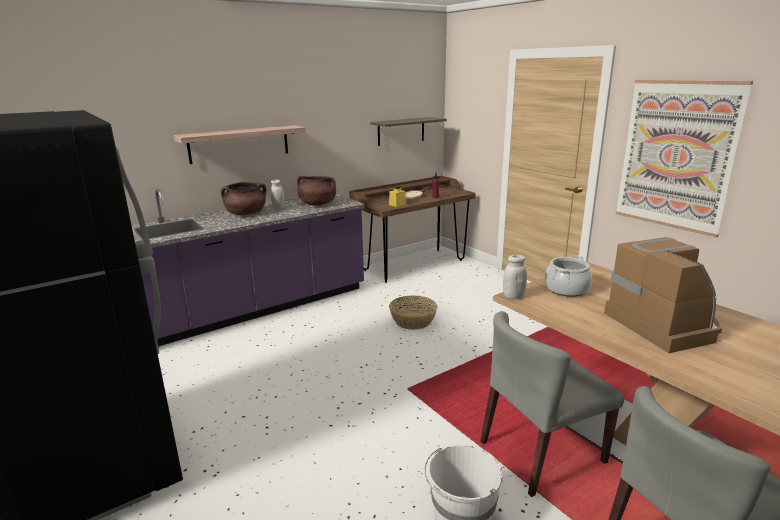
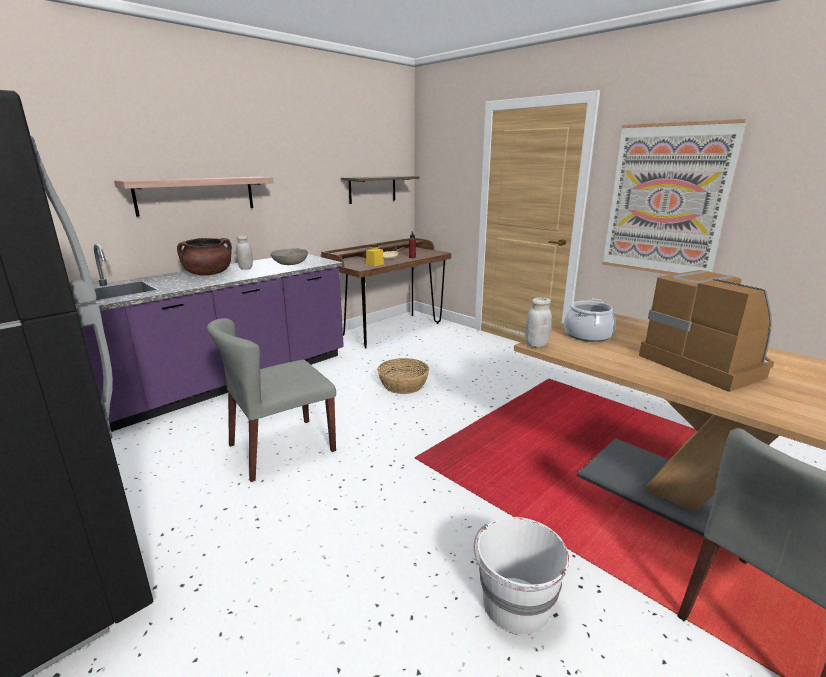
camera: 10 degrees left, 0 degrees up
brown cooking pot [297,176,336,206] -> grey bowl [270,248,308,265]
grey chair [480,311,624,497] -> grey chair moved to [207,318,336,482]

